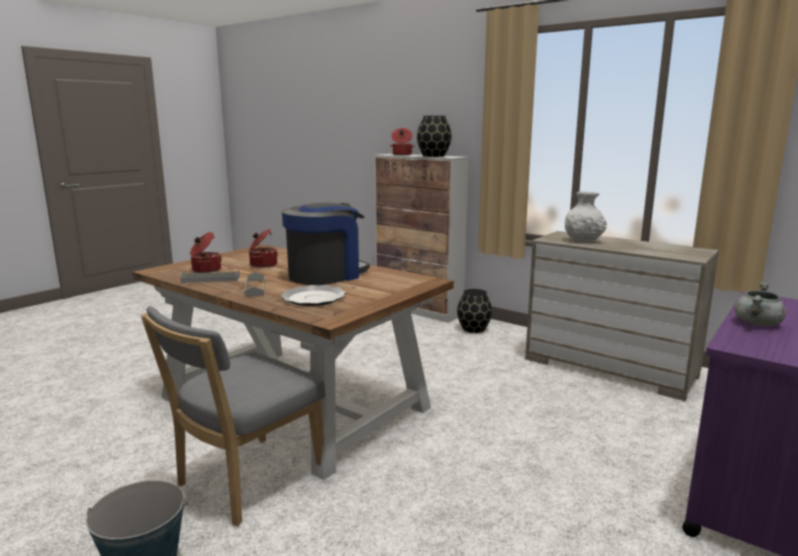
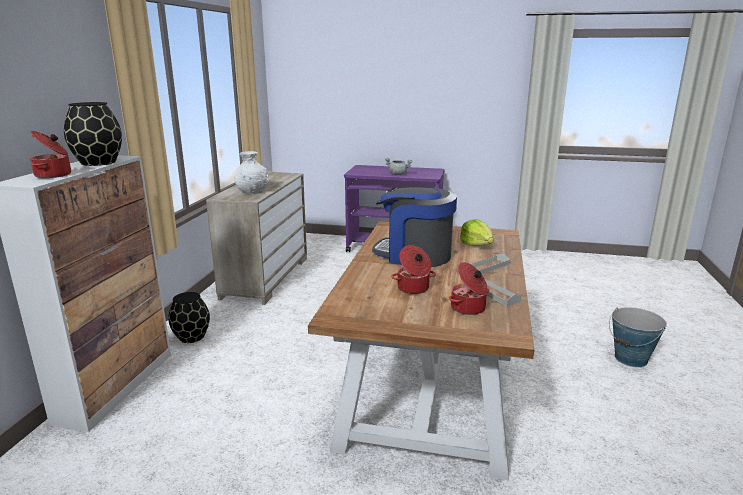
camera: 115 degrees left, 5 degrees up
grey chair [141,306,326,526] -> none
plate [281,285,346,306] -> lettuce [460,219,494,246]

